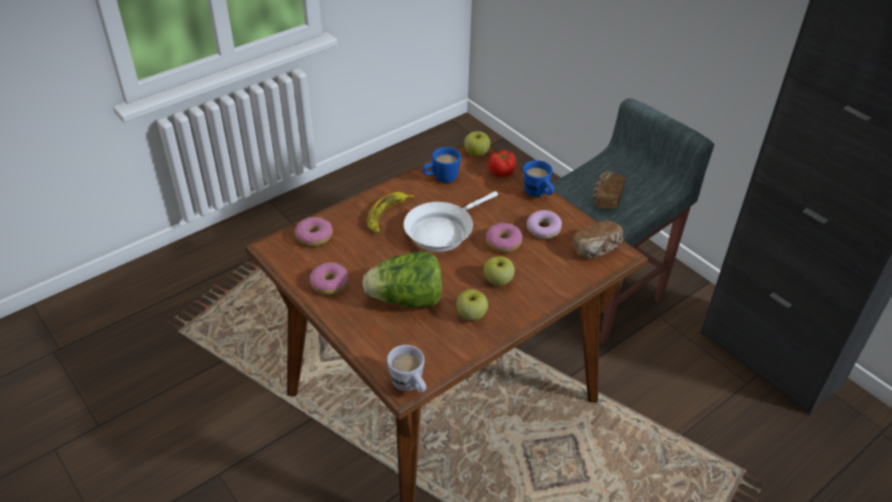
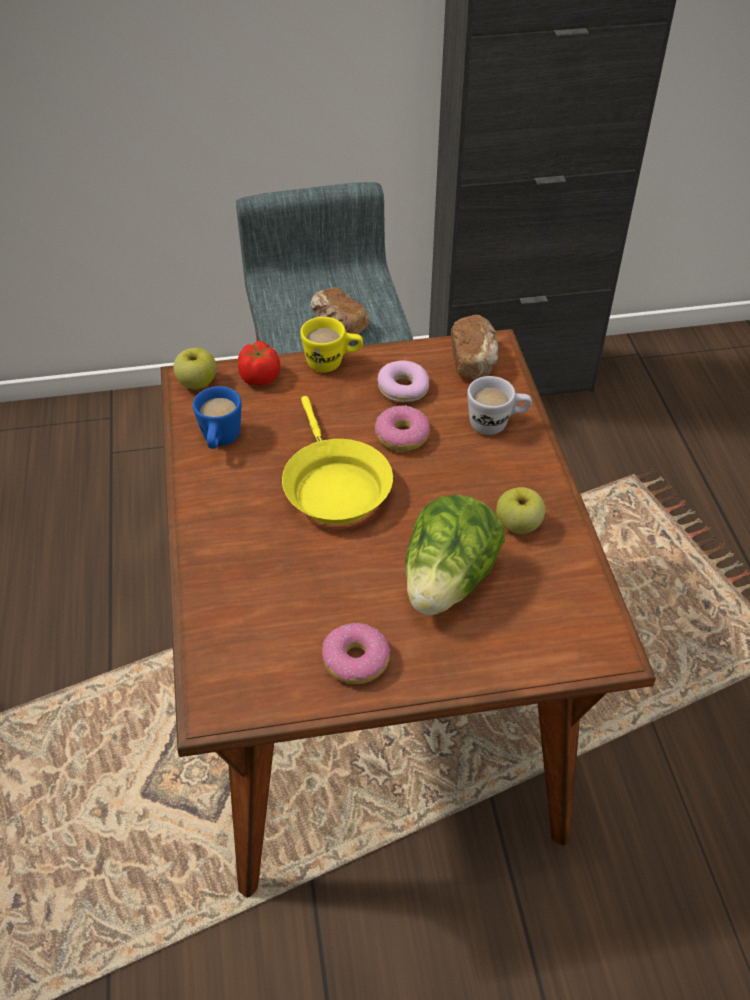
camera: 60 degrees left, 5 degrees up
donut [294,217,333,246] -> none
banana [367,192,414,233] -> none
white mug [387,345,426,393] -> white mug moved to [467,376,532,435]
white frying pan [404,191,498,252] -> yellow frying pan [282,396,393,524]
apple [483,256,515,286] -> none
blue mug [523,160,554,197] -> yellow mug [300,317,363,372]

